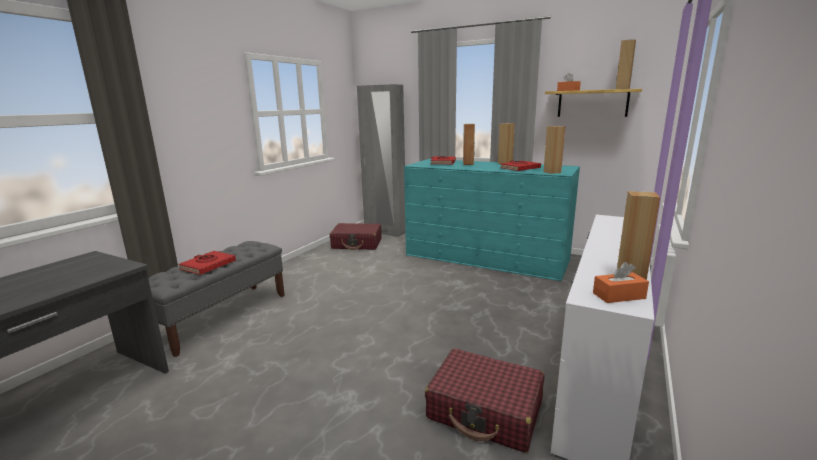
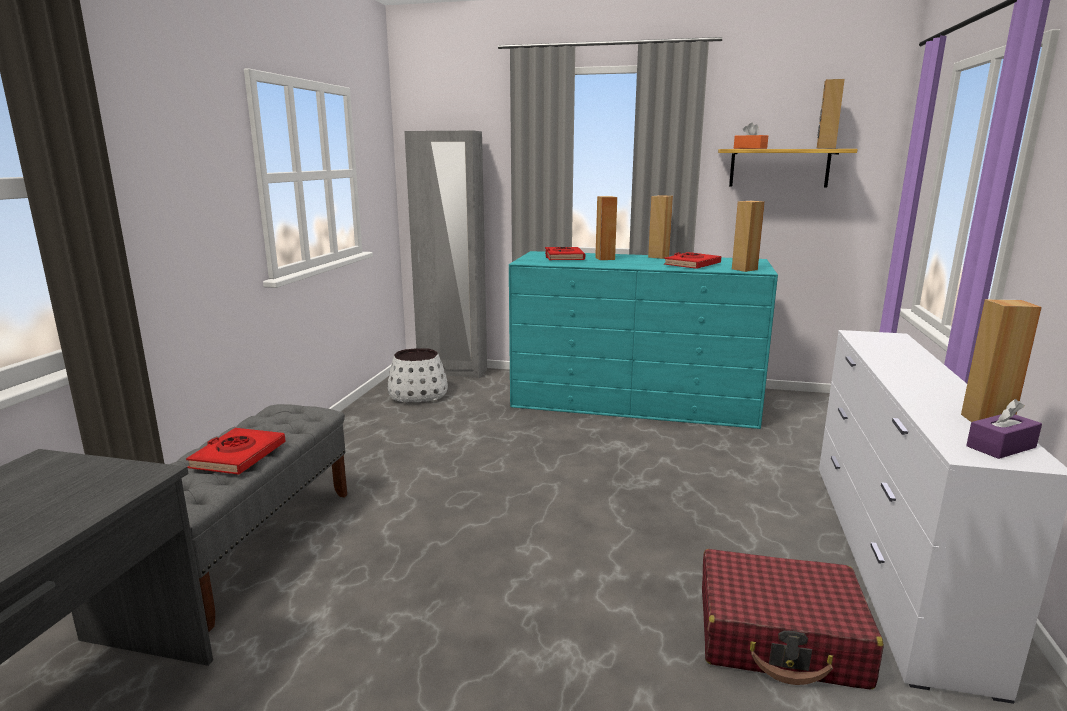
camera: 15 degrees left, 0 degrees up
red suitcase [330,223,382,250] -> white planter [388,348,448,402]
orange tissue box [593,262,649,303] -> purple tissue box [966,399,1042,459]

